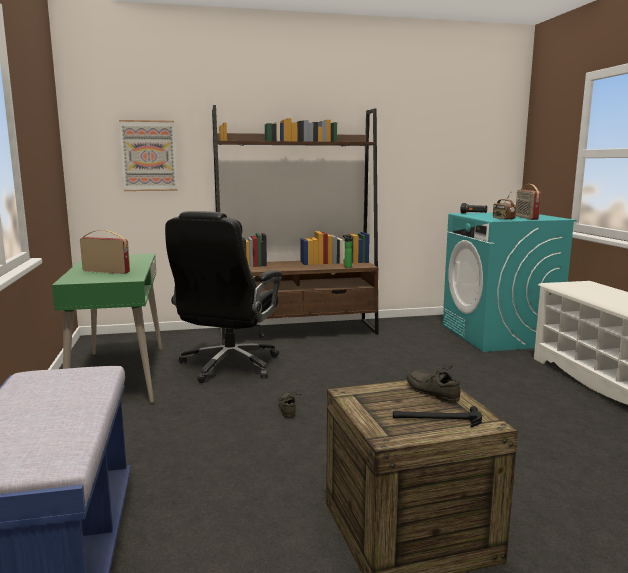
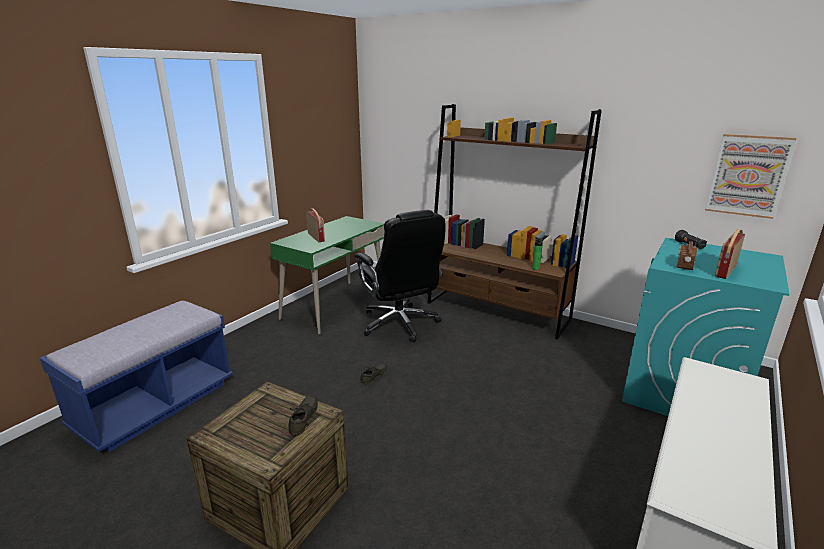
camera: 45 degrees right, 10 degrees up
picture [119,120,178,191] -> picture moved to [705,134,797,219]
black office chair [165,211,283,383] -> black office chair turned 90 degrees counterclockwise [355,210,445,342]
hammer [393,406,482,427] -> none

